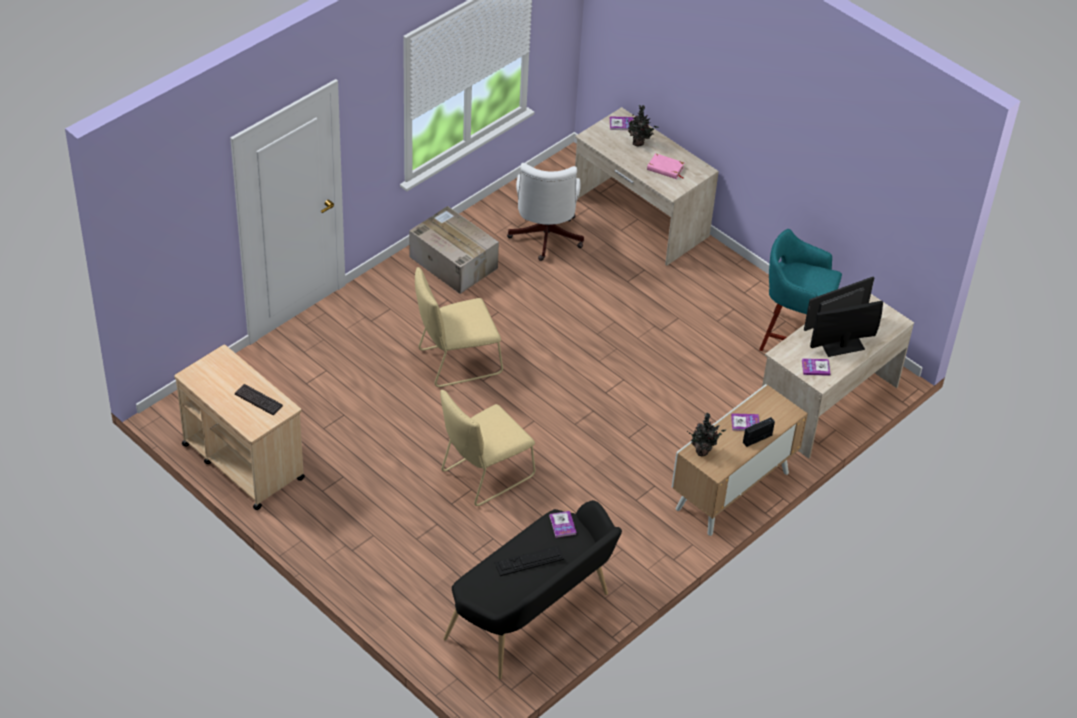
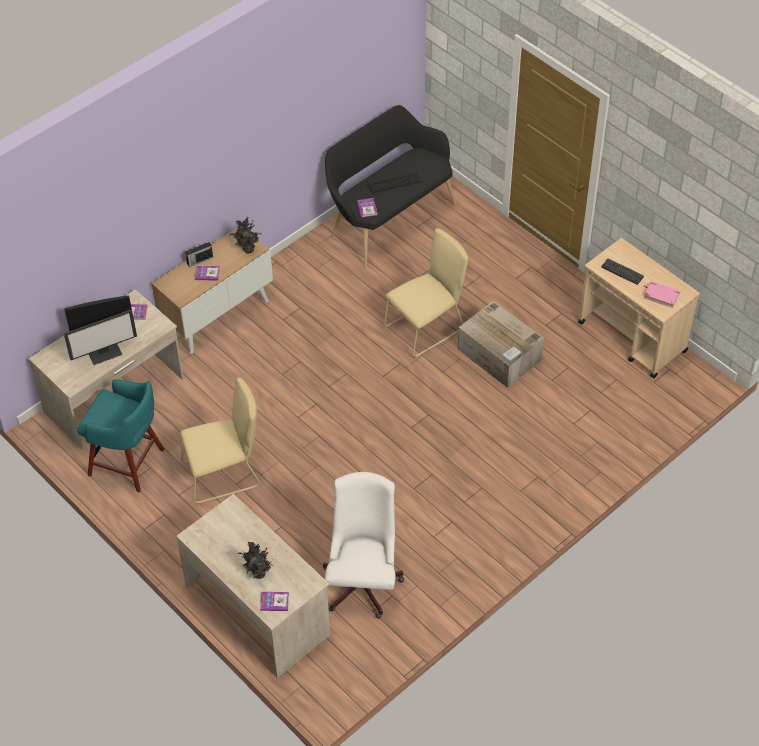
camera: 175 degrees left, 5 degrees up
cardboard box [409,206,499,294] -> cardboard box moved to [458,301,544,388]
beige chair [415,267,503,387] -> beige chair moved to [180,377,260,503]
pink book [647,153,684,179] -> pink book moved to [643,281,680,308]

